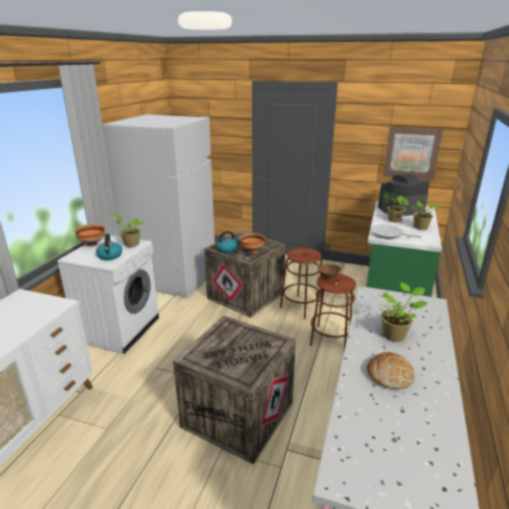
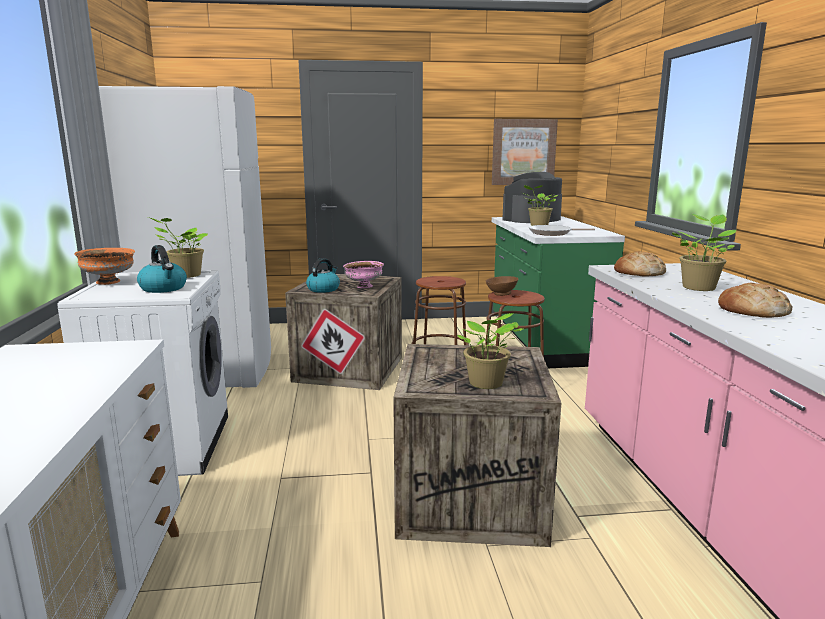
camera: 25 degrees left, 10 degrees down
orange bowl [239,233,265,253] -> pink bowl [343,261,384,288]
potted plant [412,200,440,230] -> potted plant moved to [457,313,523,389]
none -> bread [614,251,666,277]

